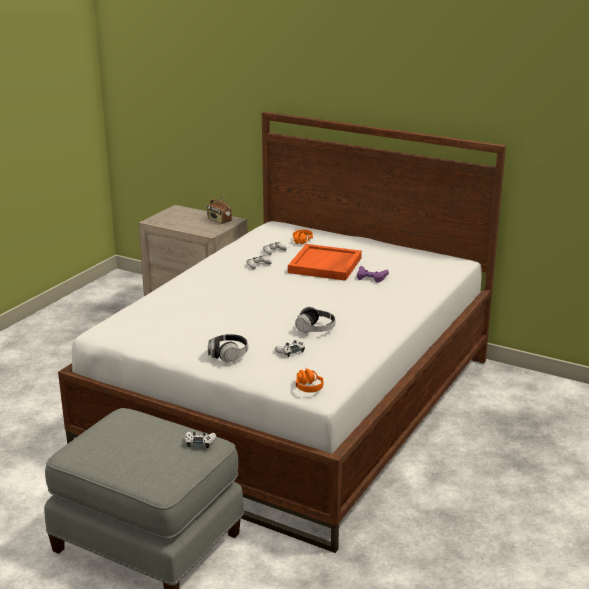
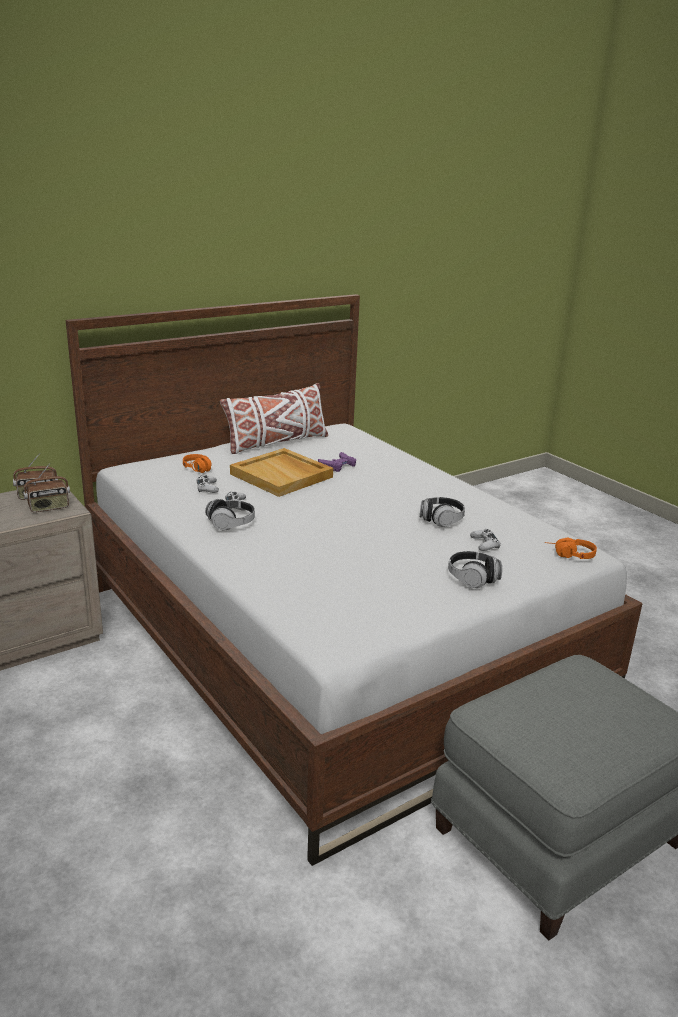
camera: 65 degrees left, 0 degrees up
white game controller [185,432,216,448] -> none
orange tray [288,244,362,281] -> beige tray [230,448,333,497]
none -> radio [23,463,70,512]
none -> headphones [205,499,255,530]
none -> white pillow [220,383,328,454]

